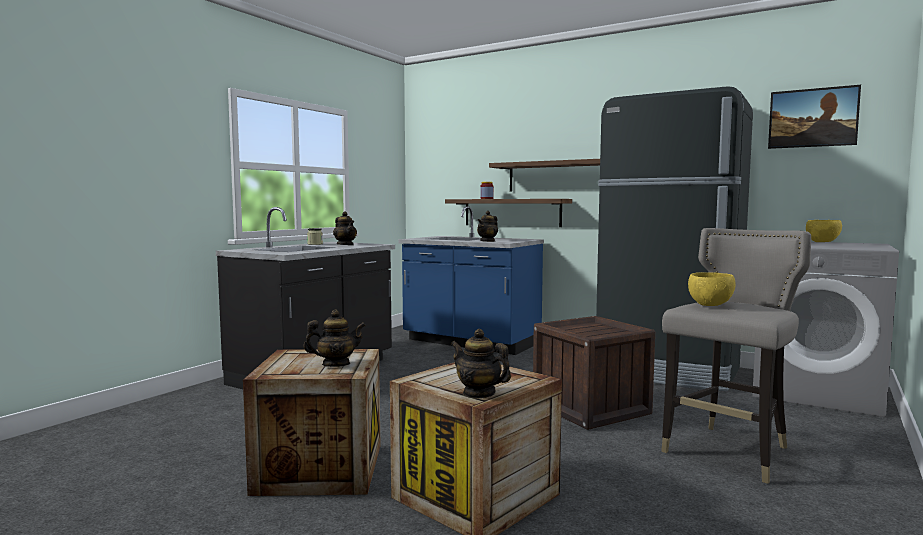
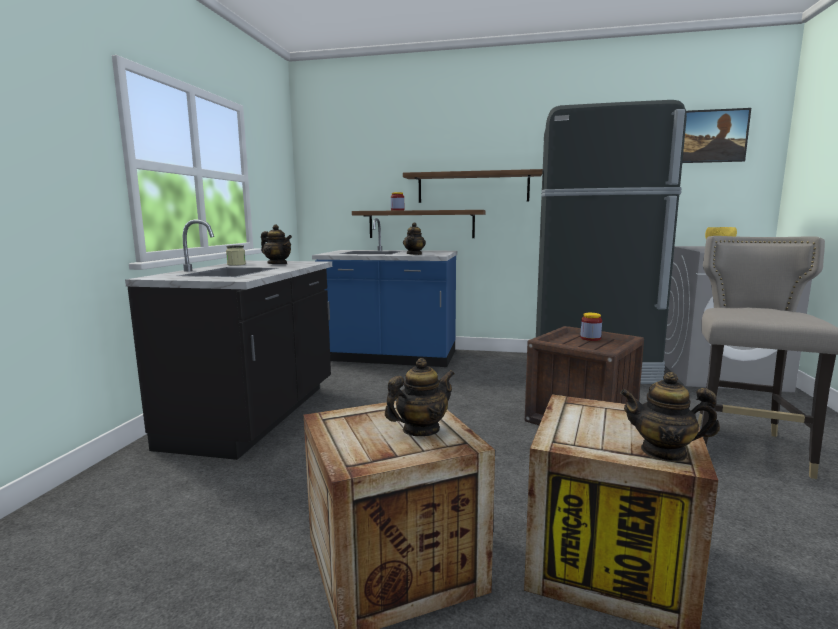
camera: 20 degrees left, 5 degrees up
yellow bowl [688,272,736,306] -> none
none -> jar [580,313,602,341]

